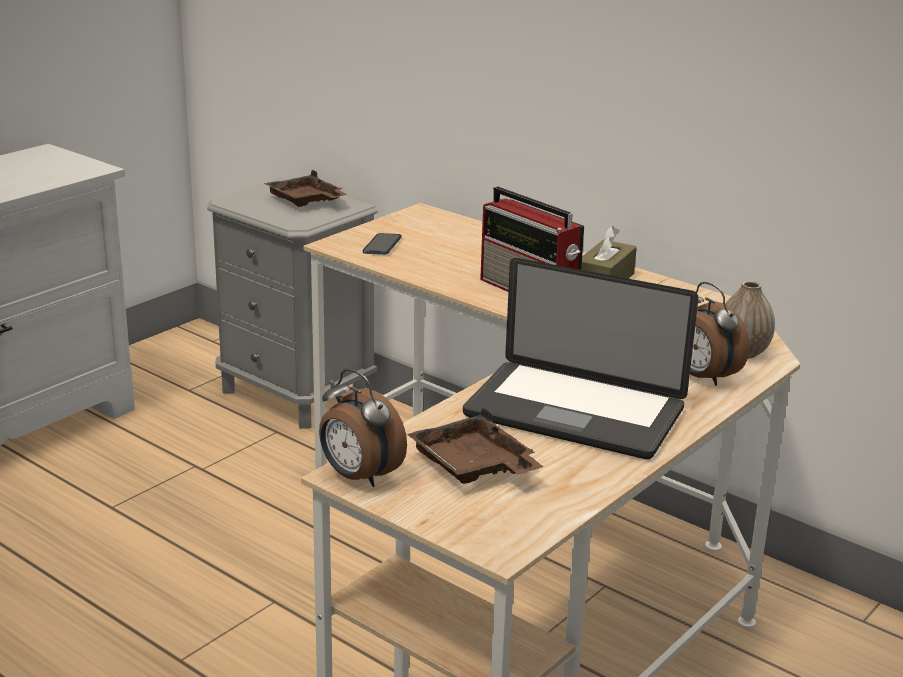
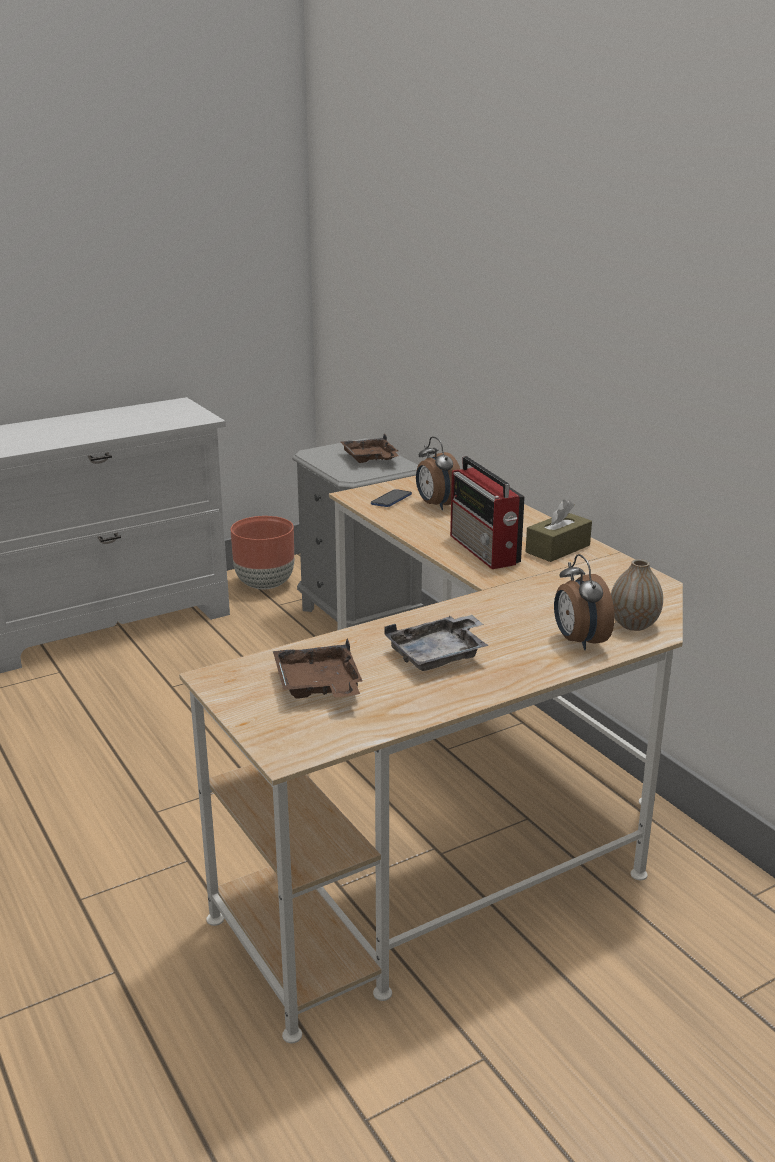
camera: 20 degrees right, 0 degrees up
alarm clock [319,369,407,487] -> alarm clock moved to [416,437,460,510]
laptop [463,258,699,459] -> grey tray [384,615,489,671]
none -> brown planter [231,516,294,590]

